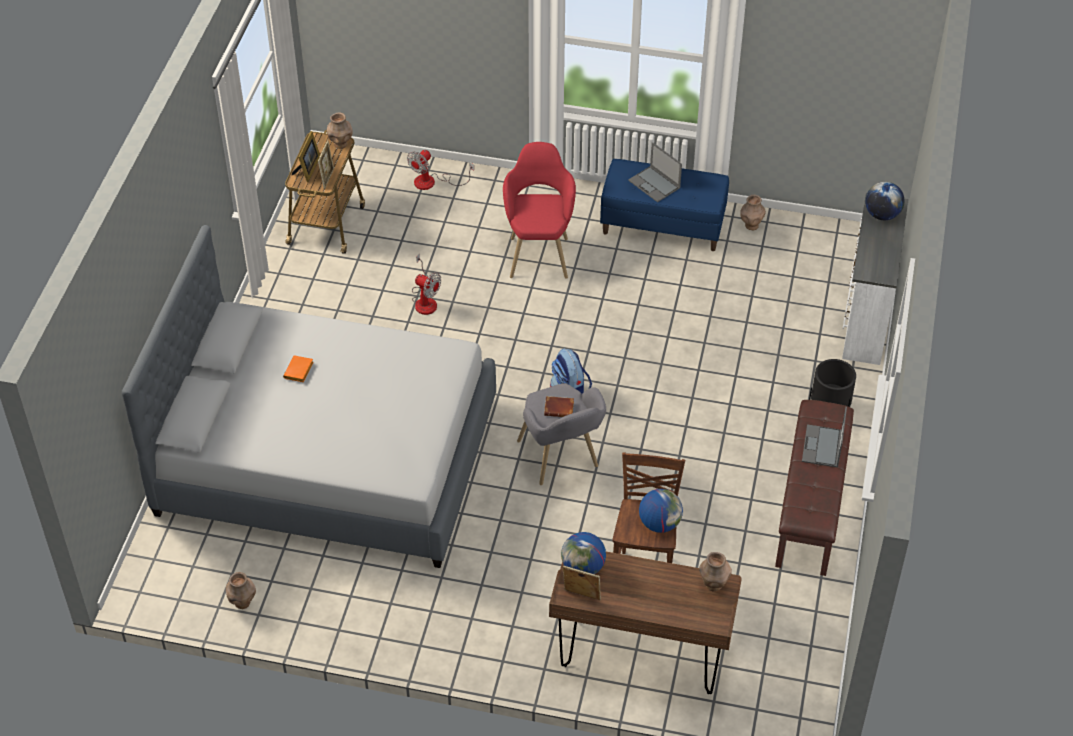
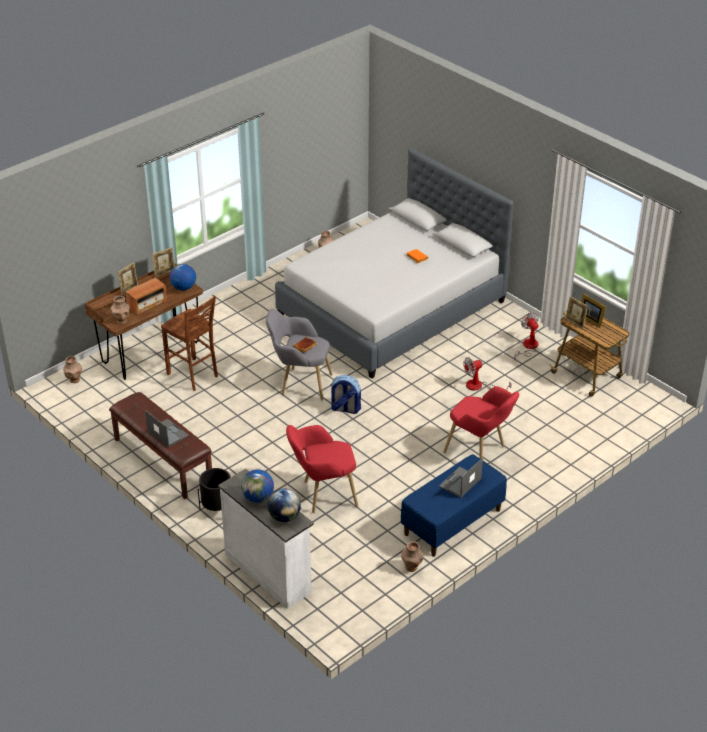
camera: 125 degrees right, 10 degrees down
brown vase [327,112,353,149] -> brown vase moved to [63,356,82,383]
fan [407,150,474,190] -> fan moved to [514,312,539,360]
laptop [628,142,682,202] -> laptop turned 45 degrees counterclockwise [439,458,483,498]
globe [639,489,683,533] -> globe moved to [241,469,274,502]
none -> picture frame [118,262,138,295]
none -> radio [125,278,167,315]
none -> red armchair [286,425,358,513]

